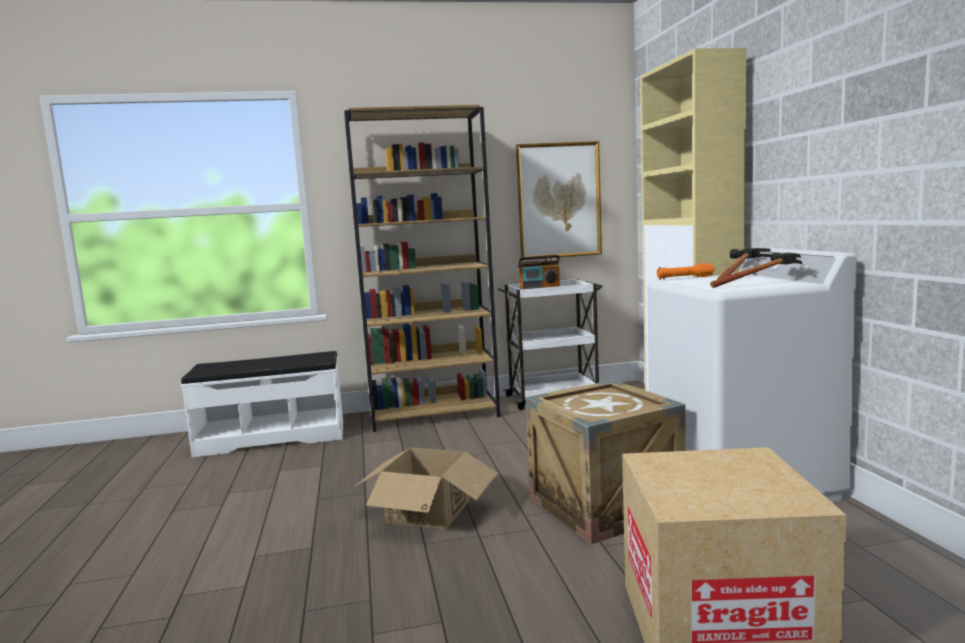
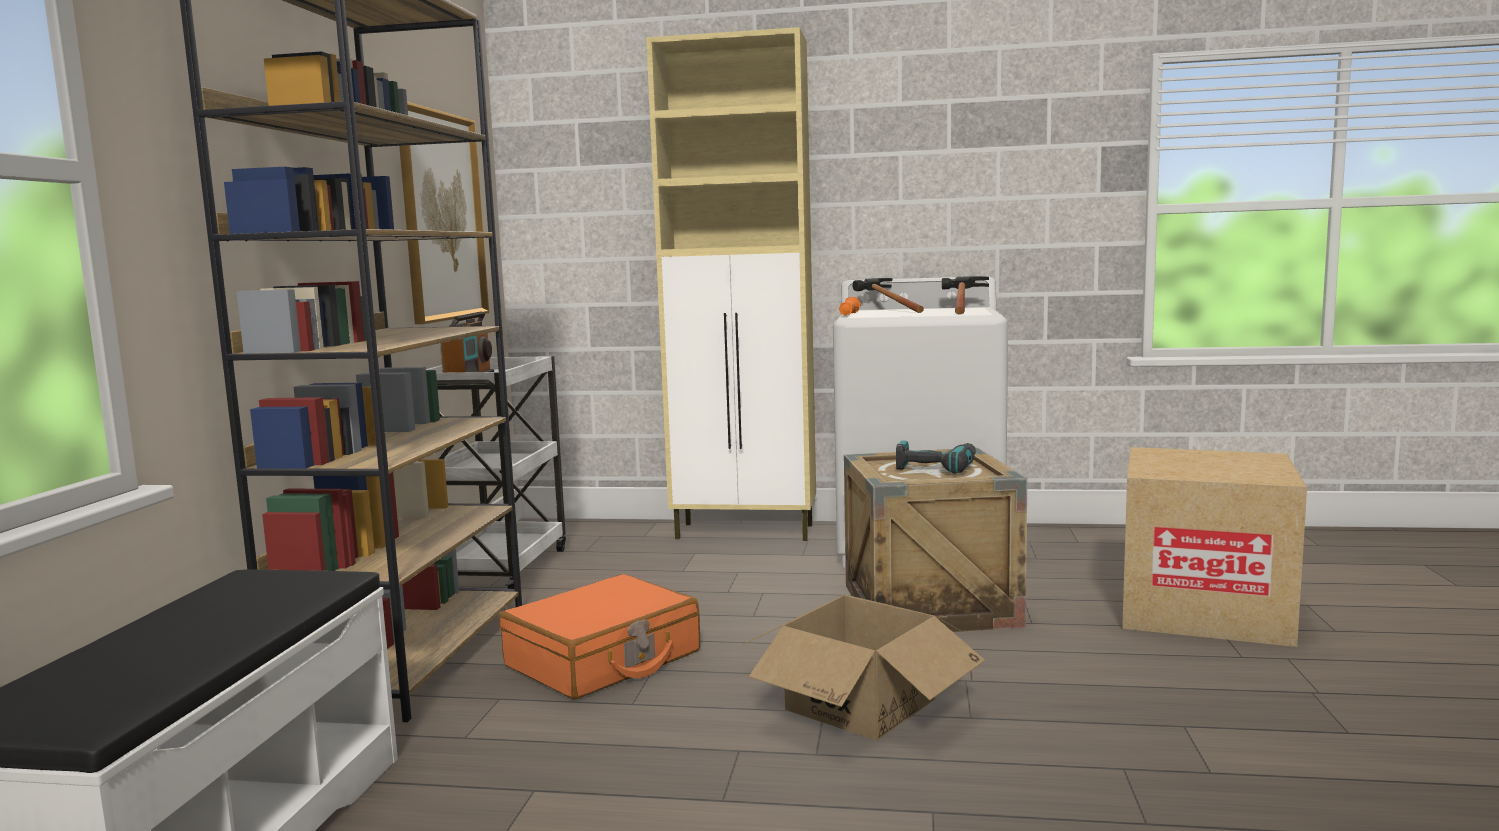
camera: 70 degrees left, 0 degrees up
none -> orange suitcase [499,574,700,699]
none -> power drill [896,441,976,474]

